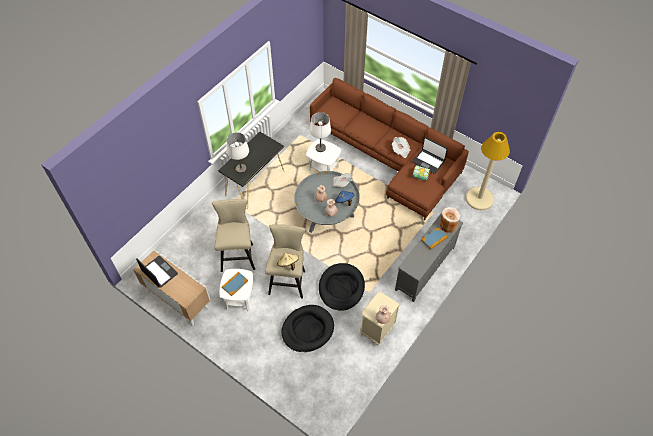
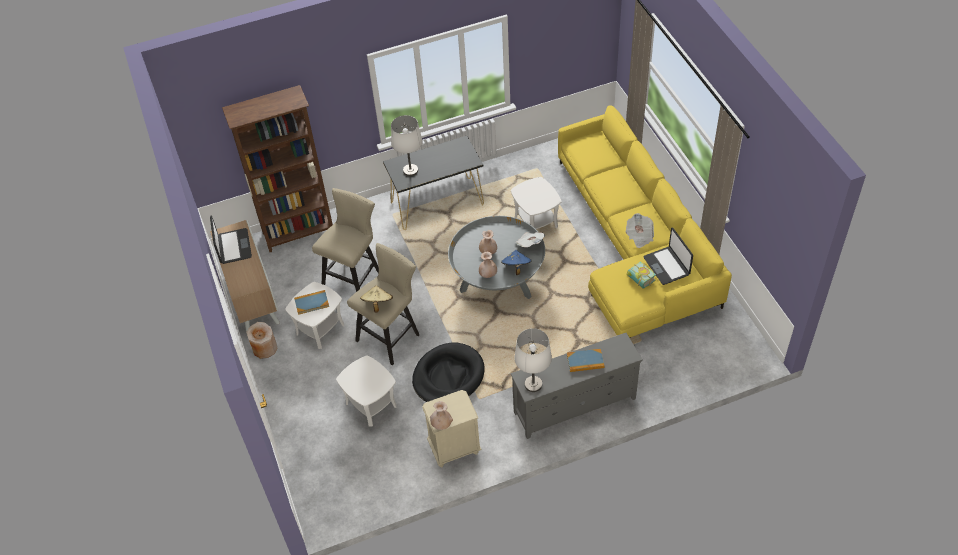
camera: 35 degrees right, 5 degrees down
black dog bed [281,305,334,352] -> white side table [336,356,397,427]
brown sofa [310,78,469,220] -> yellow sofa [558,106,732,338]
white table lamp [310,112,331,152] -> white table lamp moved to [514,328,552,392]
beige vase [440,207,460,233] -> beige vase moved to [247,322,277,359]
beige floor lamp [466,132,510,210] -> none
none -> brown bookcase [222,85,333,252]

